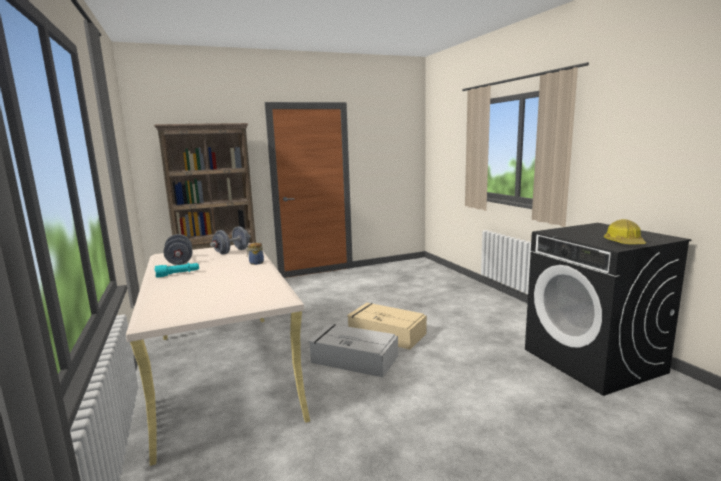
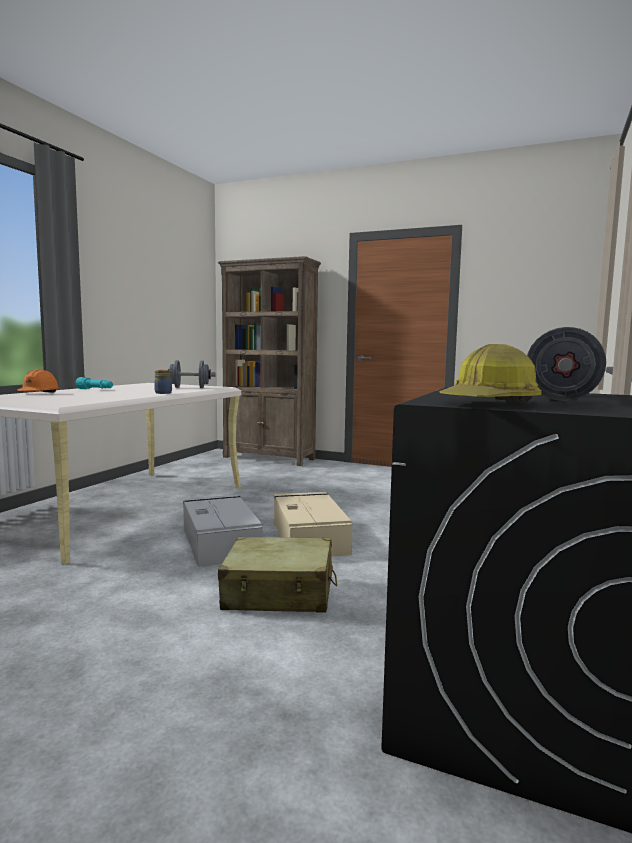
camera: 45 degrees right, 5 degrees down
grey dumbbell [163,234,192,265] -> grey dumbbell moved to [527,327,606,401]
none -> orange hard hat [17,369,60,393]
none -> beige suitcase [218,537,337,613]

